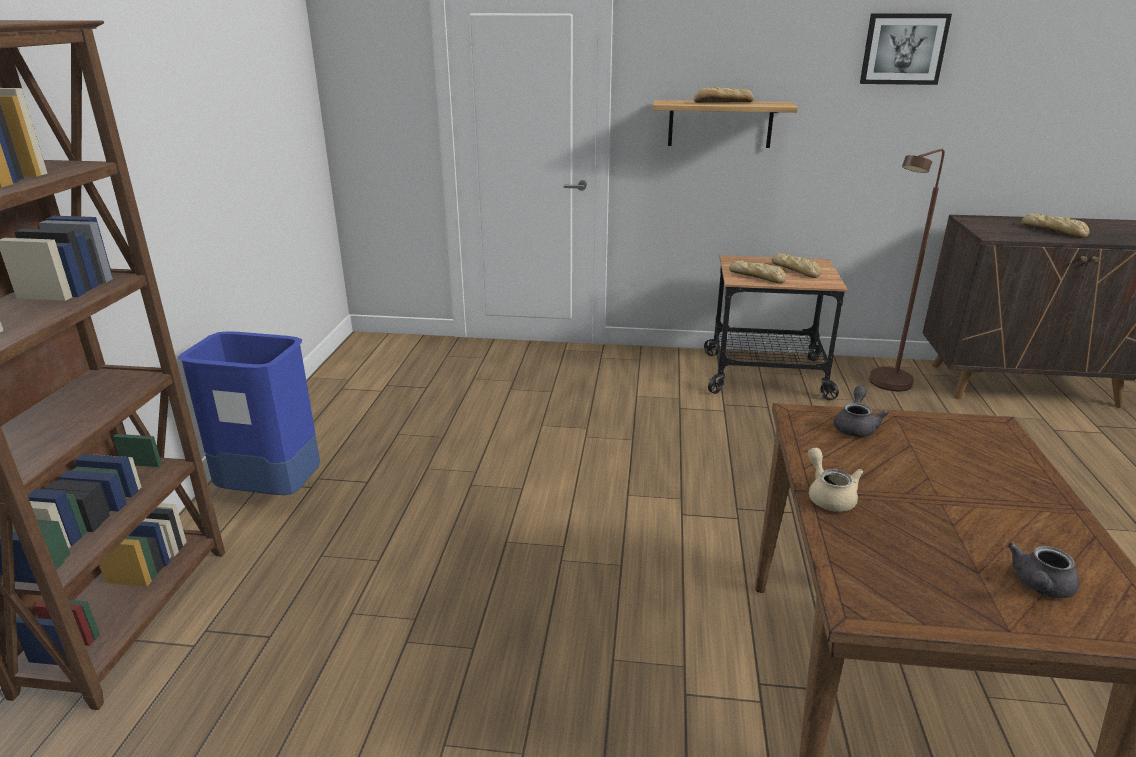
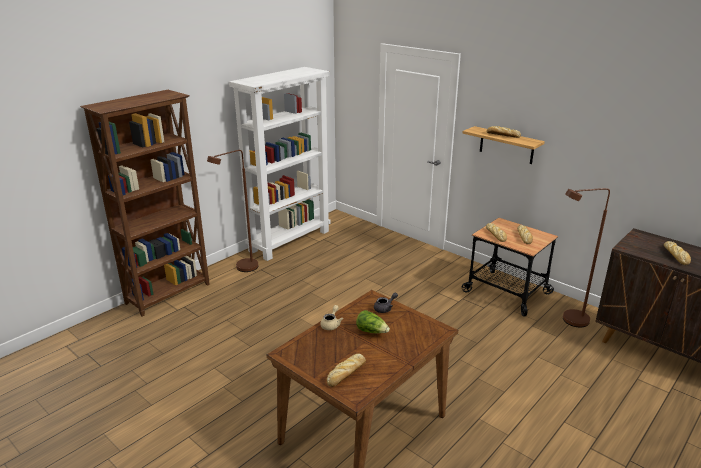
camera: 35 degrees right, 0 degrees up
blue trash can [178,331,320,495] -> brown floor lamp [207,150,258,272]
picture [860,13,952,85] -> none
grey teapot [1008,543,1080,599] -> bread [327,353,366,387]
none -> white bookcase [229,67,331,261]
none -> lettuce [356,310,390,333]

